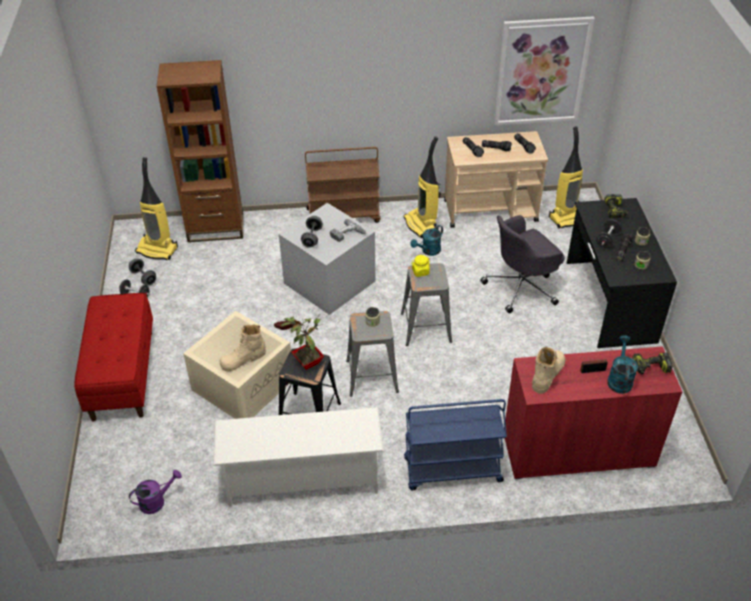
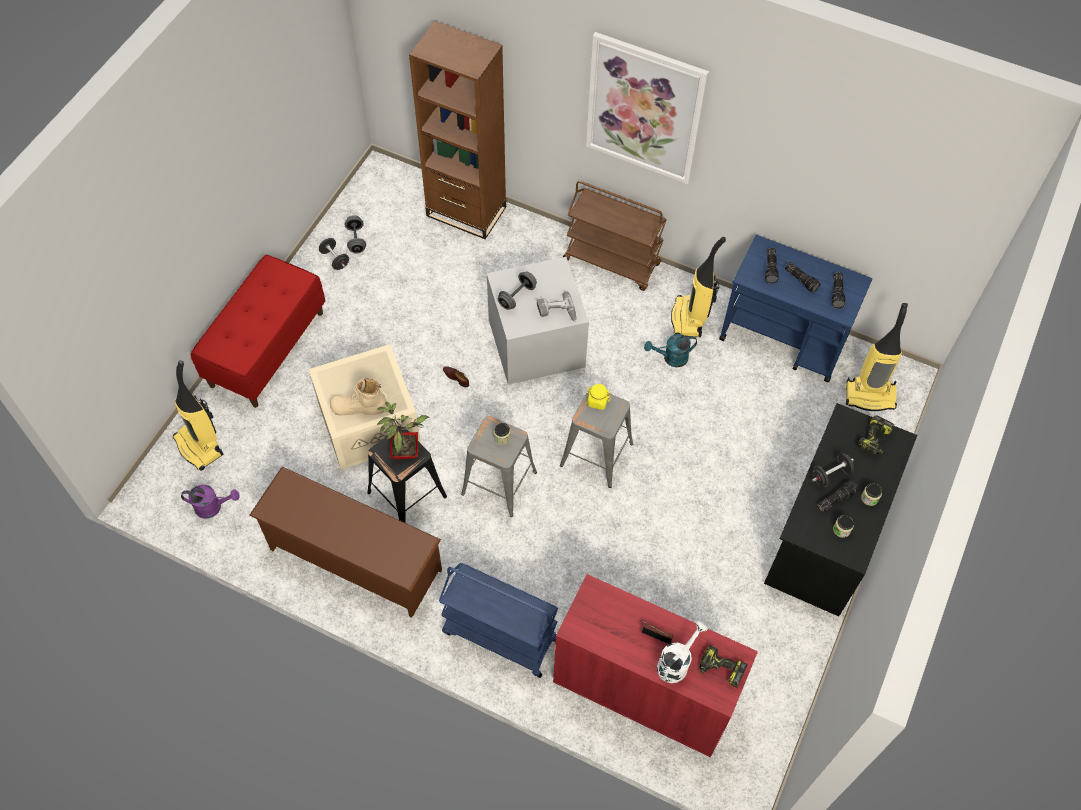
camera: 30 degrees right, 15 degrees up
vacuum cleaner [135,157,178,260] -> vacuum cleaner moved to [173,360,223,471]
white shoe rack [213,407,384,507] -> brown shoe rack [249,467,442,618]
beige cart [444,131,548,228] -> blue cart [719,235,872,383]
grey office chair [480,215,565,313] -> none
picture [494,16,595,125] -> picture moved to [586,32,709,184]
beige boot [532,346,565,394] -> none
turquoise watering can [607,335,638,394] -> white watering can [657,621,708,683]

